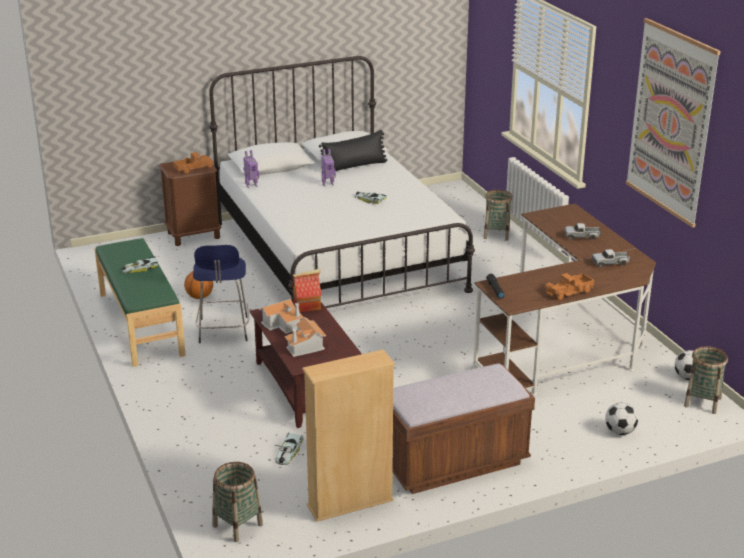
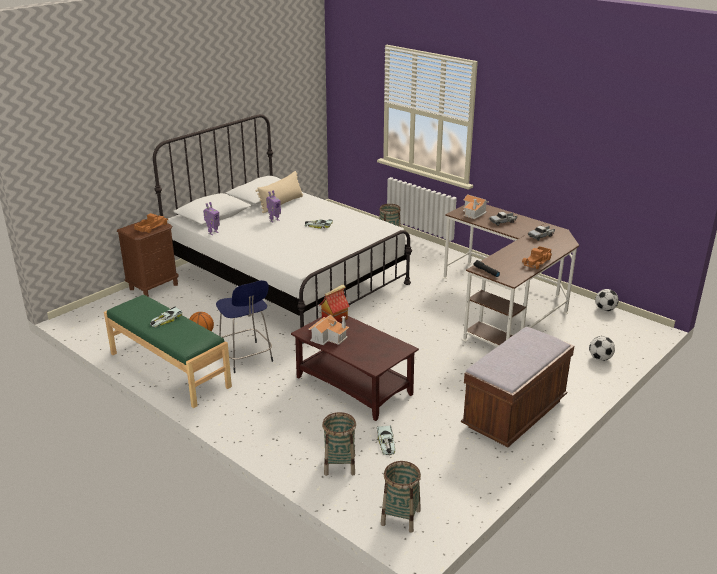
camera: 25 degrees left, 0 degrees up
toy house [285,317,326,357] -> toy house moved to [463,194,489,219]
beige bookcase [302,350,395,522] -> none
black pillow [319,130,388,171] -> beige pillow [255,171,303,213]
picture [626,18,721,228] -> none
basket [684,346,728,414] -> basket moved to [322,412,356,476]

